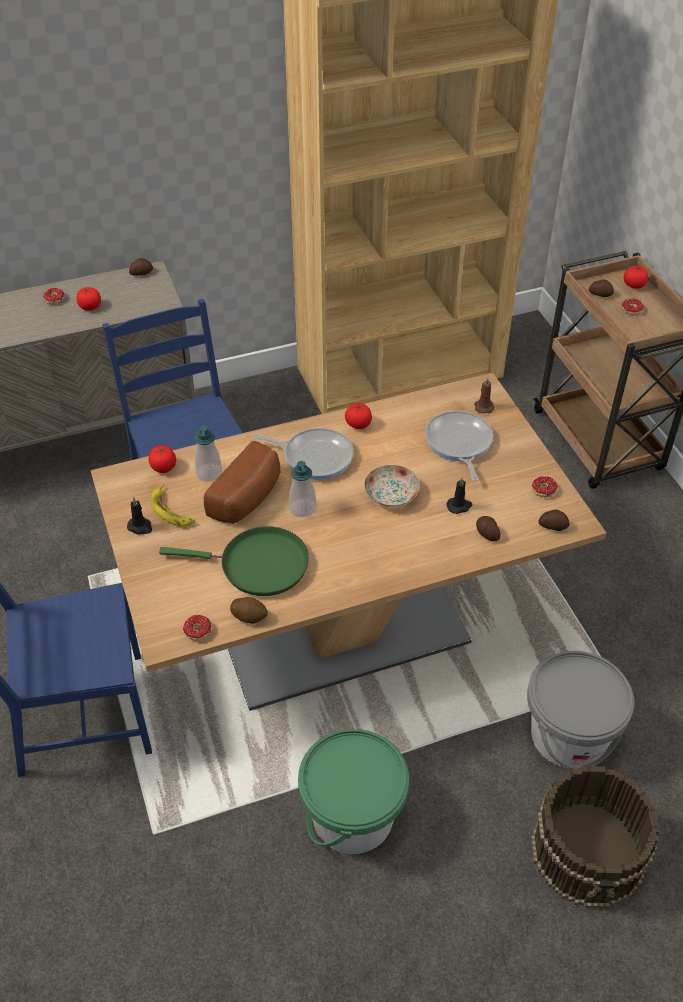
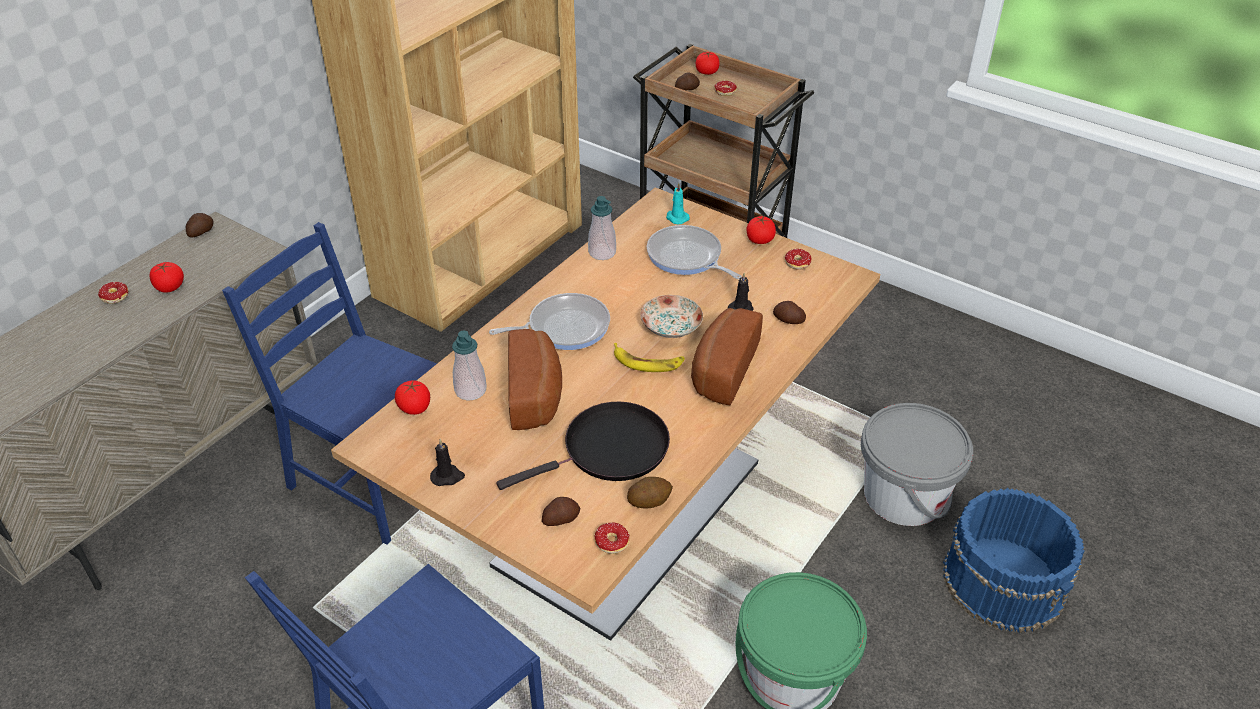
camera: 35 degrees left, 5 degrees down
banana [151,484,195,526] -> banana moved to [614,343,685,372]
green frying pan [159,526,309,596] -> black frying pan [496,402,670,490]
soap dispenser [289,461,316,517] -> soap dispenser moved to [588,196,616,260]
tomato [345,403,372,429] -> tomato moved to [747,216,776,244]
brown candle [475,378,495,414] -> turquoise candle [666,183,690,224]
brown bucket [531,766,659,909] -> blue bucket [943,488,1084,633]
potato [539,510,570,531] -> potato moved to [542,497,580,526]
none -> bread [691,308,763,405]

